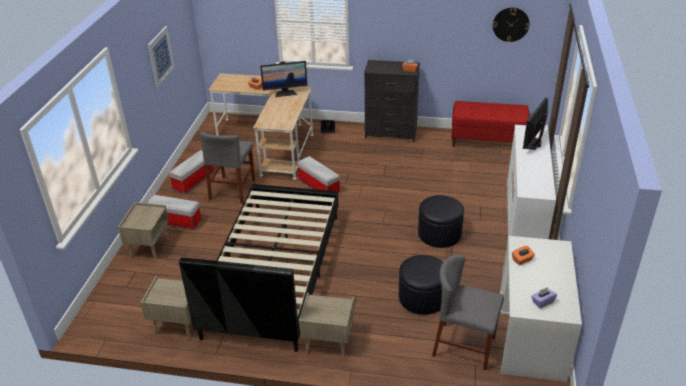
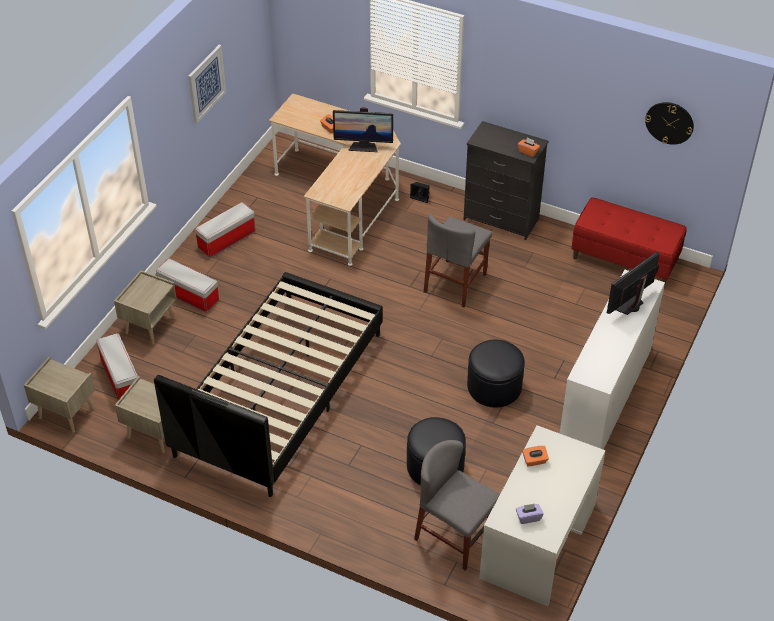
camera: 15 degrees right, 10 degrees up
grey chair [200,131,255,204] -> grey chair moved to [424,214,492,307]
storage box [297,156,340,194] -> storage box moved to [97,333,138,400]
beige nightstand [299,292,354,358] -> beige nightstand moved to [24,357,95,433]

